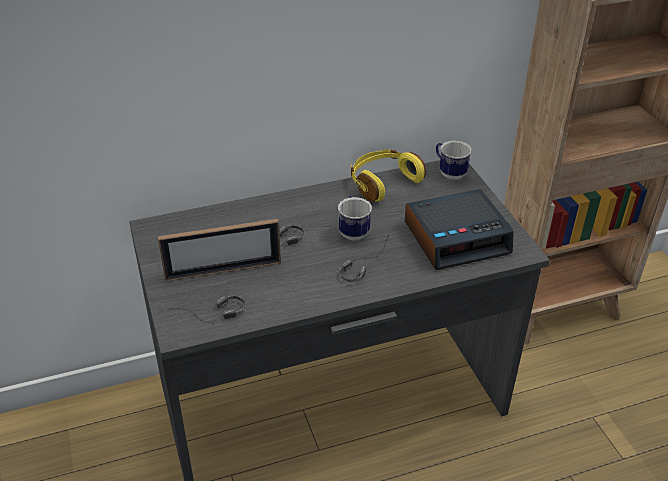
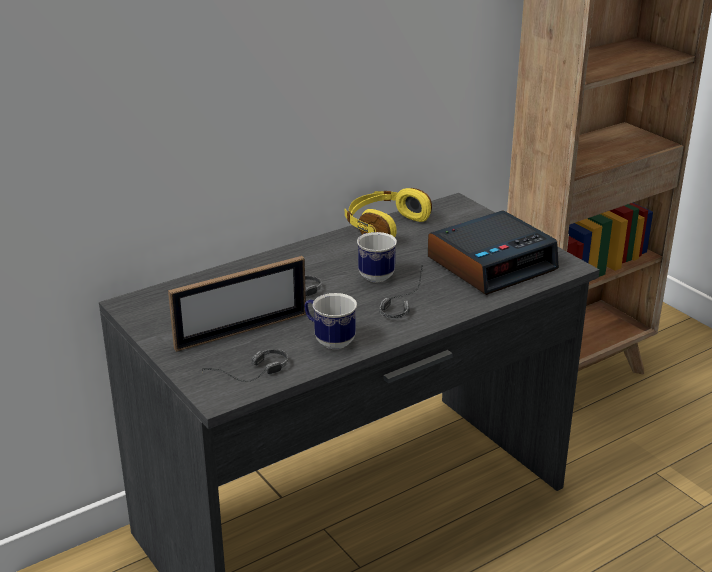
camera: 15 degrees left, 10 degrees down
mug [436,141,472,180] -> mug moved to [305,293,357,349]

